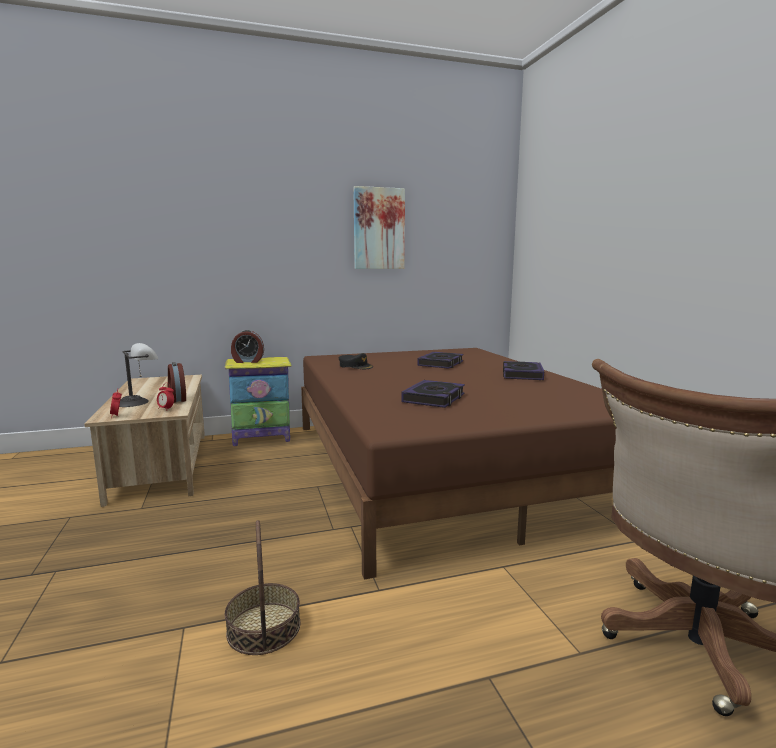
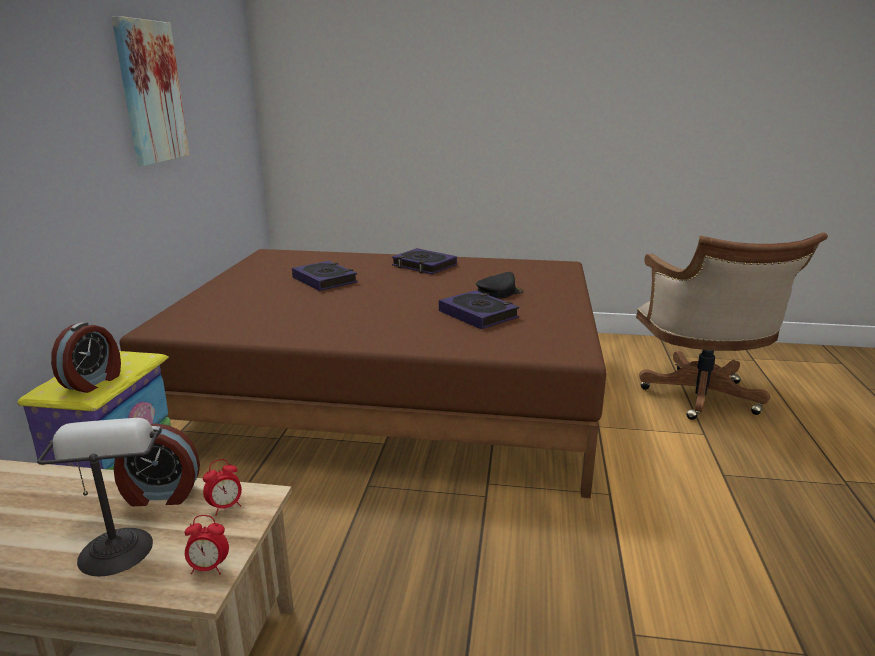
camera: 65 degrees left, 10 degrees up
basket [225,520,301,655] -> none
black cap [339,353,373,369] -> black cap moved to [476,272,524,299]

